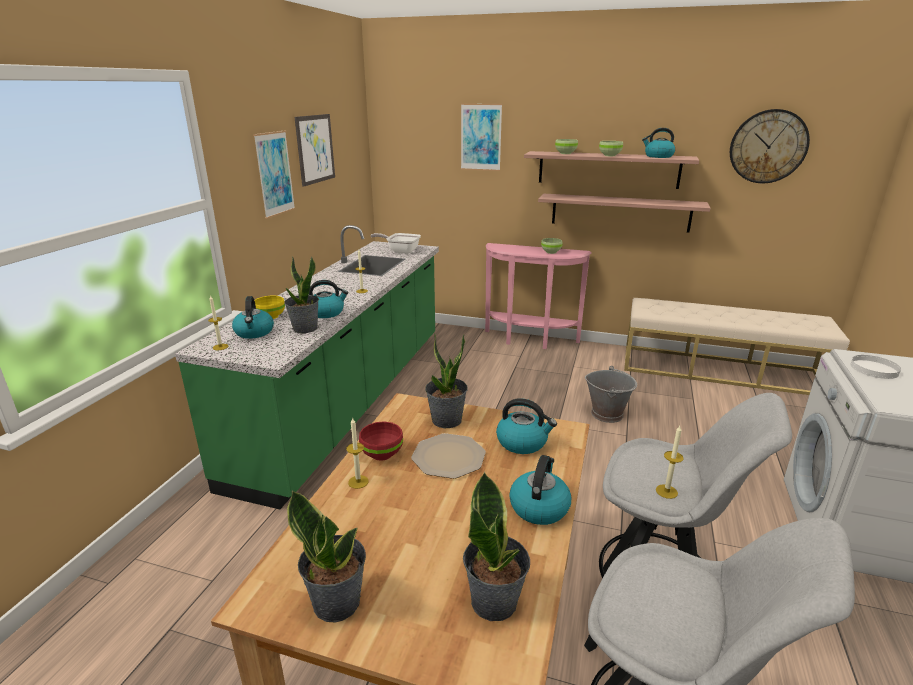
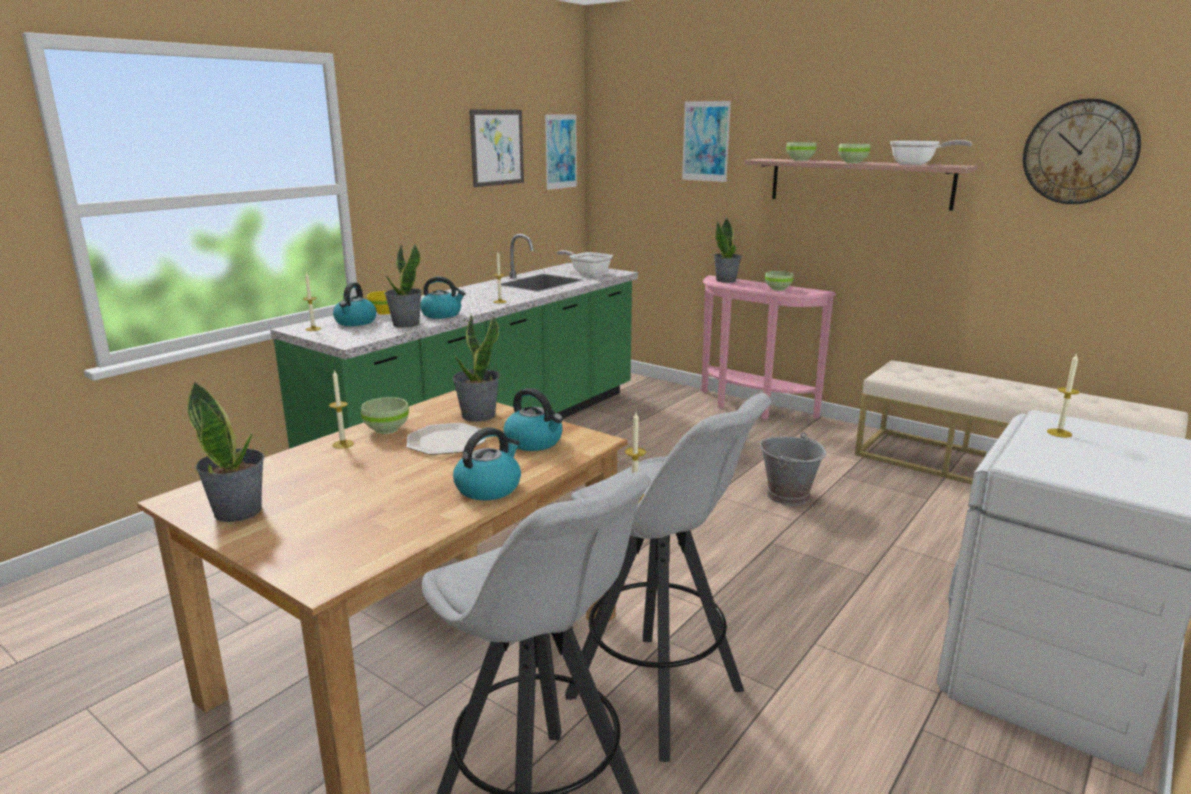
camera: 20 degrees right, 5 degrees down
picture [253,130,296,219] -> picture moved to [544,113,578,191]
red bowl [359,421,403,461] -> green bowl [361,397,409,434]
potted plant [463,472,530,621] -> potted plant moved to [714,217,742,283]
shelf [538,194,711,233] -> none
kettle [642,128,675,158] -> frying pan [890,140,972,165]
white plate [850,355,901,379] -> candle [1047,353,1080,438]

